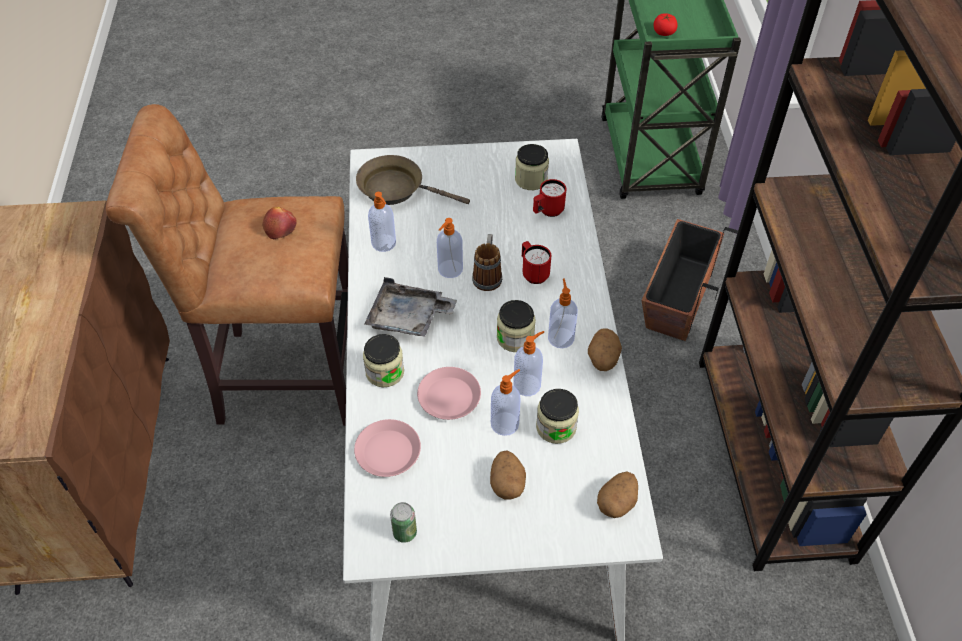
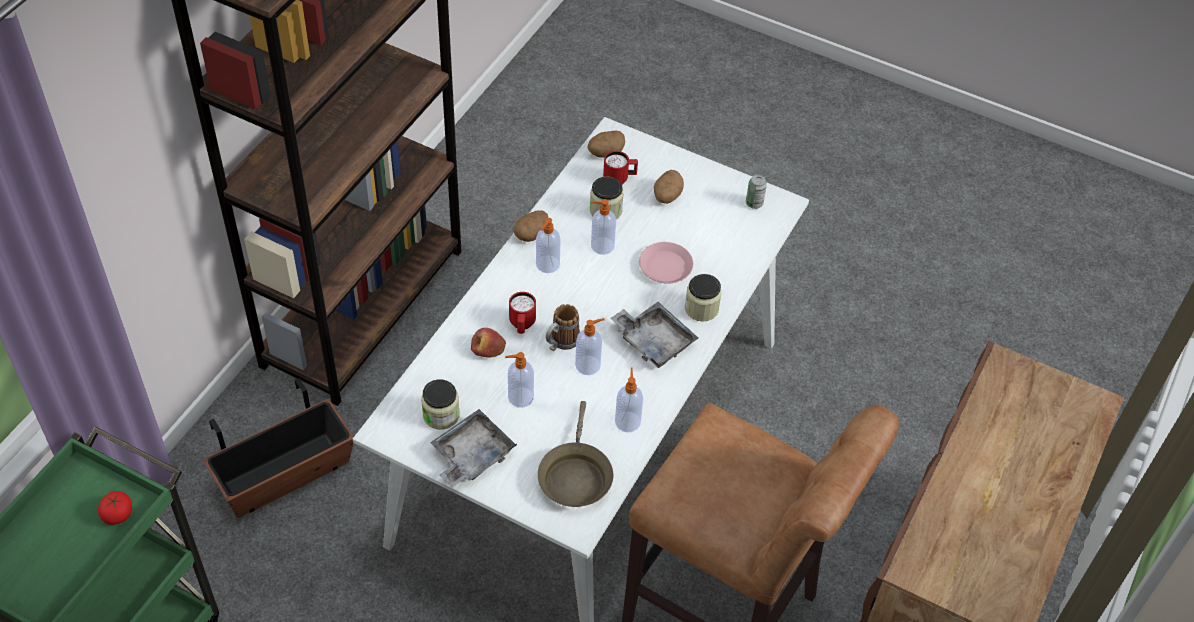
camera: 150 degrees left, 0 degrees up
apple [262,207,297,239] -> apple moved to [471,328,506,358]
pink plate [354,419,421,477] -> none
brown frying pan [356,155,470,205] -> brown frying pan turned 45 degrees clockwise [538,401,613,507]
soap dispenser [491,369,521,436] -> soap dispenser moved to [505,352,534,408]
jar [497,300,536,352] -> none
red mug [533,179,566,217] -> red mug moved to [603,151,638,184]
none -> grey tray [430,409,517,487]

